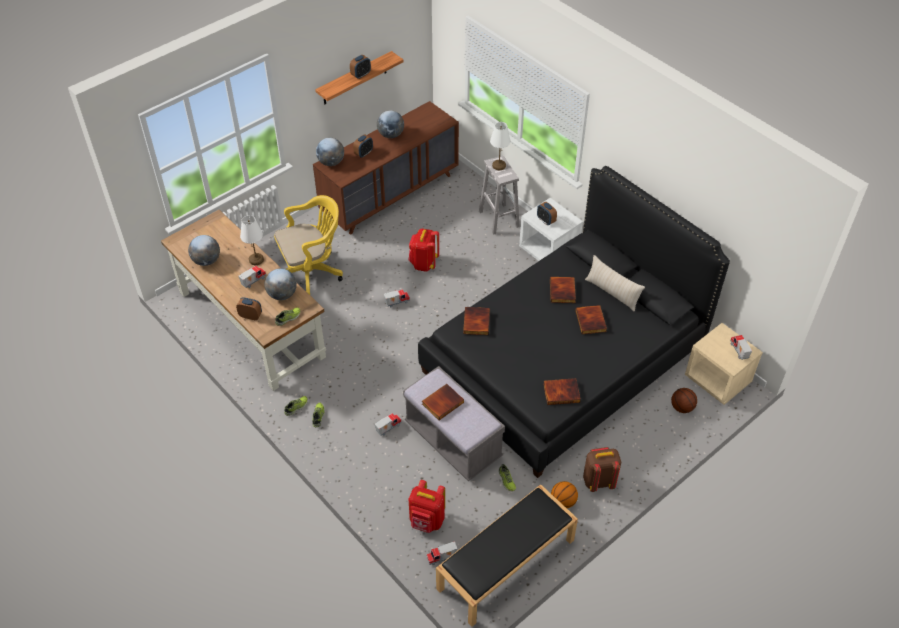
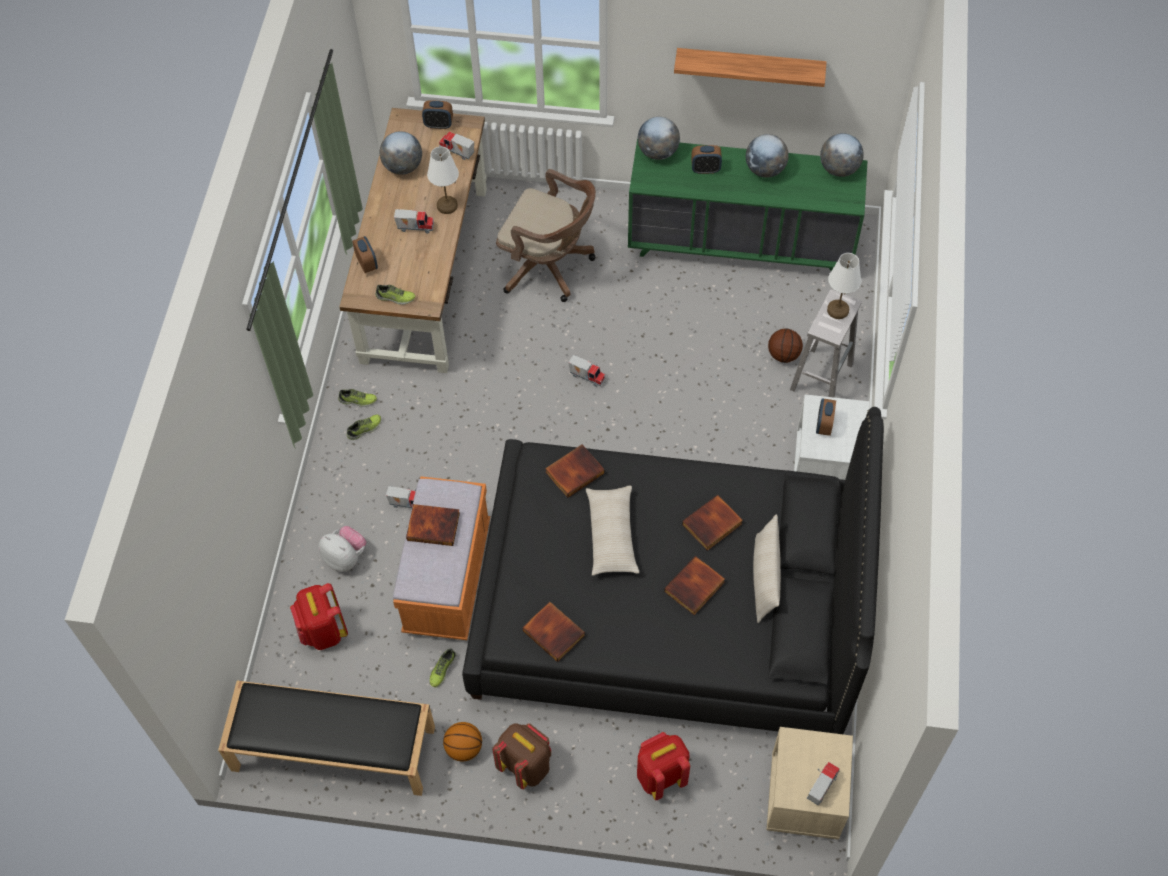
camera: 50 degrees right, 10 degrees up
globe [264,269,297,300] -> globe moved to [820,133,864,177]
yellow office chair [274,195,343,295] -> brown office chair [496,169,596,302]
brown dresser [313,101,459,235] -> green dresser [628,139,867,271]
alarm clock [350,55,371,79] -> alarm clock moved to [422,100,453,129]
grey bench [403,366,505,481] -> orange bench [393,476,490,640]
red backpack [408,229,439,272] -> red backpack moved to [637,732,690,800]
toy truck [426,541,457,565] -> toy truck moved to [439,131,474,160]
basketball [671,388,697,413] -> basketball moved to [768,328,803,363]
none -> plush toy [319,526,366,572]
none -> beige pillow [586,486,639,576]

